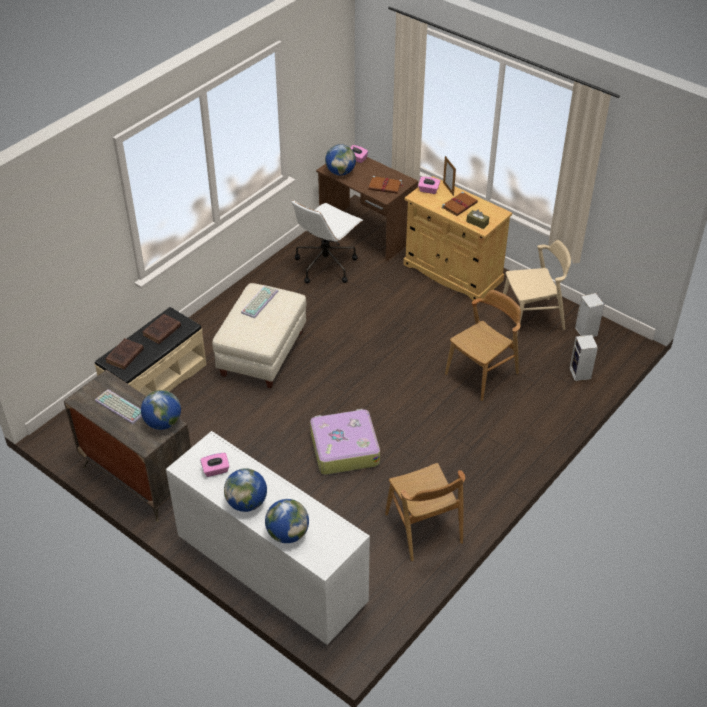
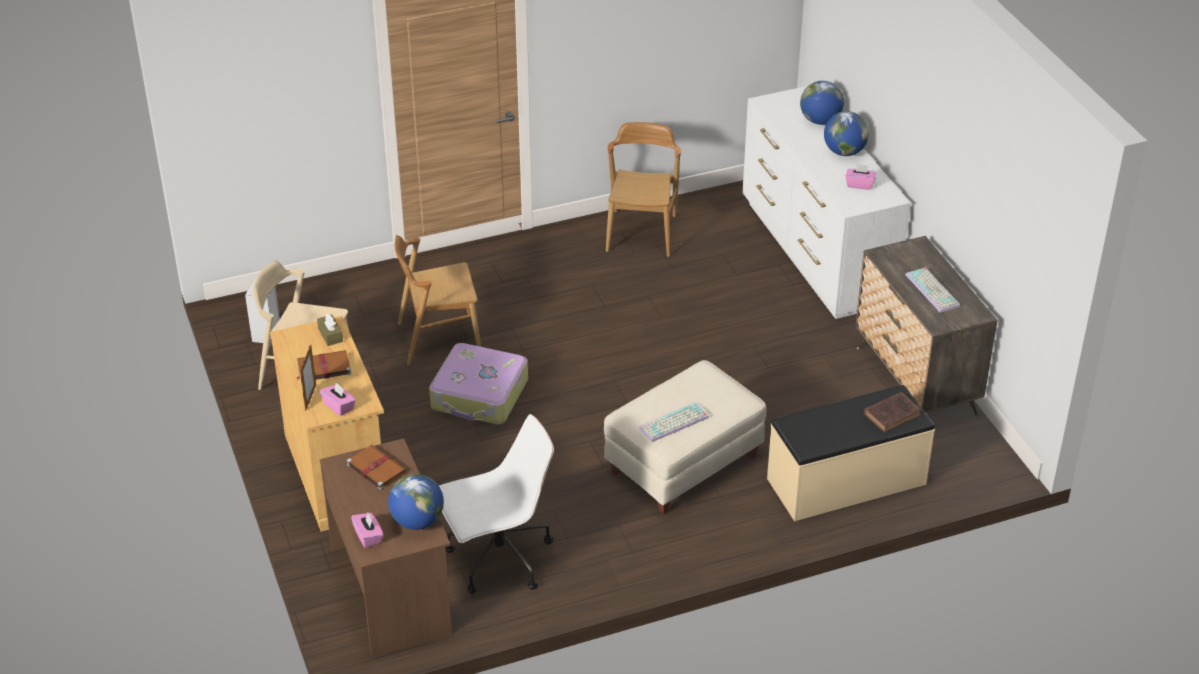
camera: 150 degrees left, 5 degrees down
globe [141,390,181,430] -> none
brown book [142,314,181,344] -> none
suitcase [310,409,380,475] -> suitcase moved to [429,343,528,424]
speaker [570,335,598,381] -> none

